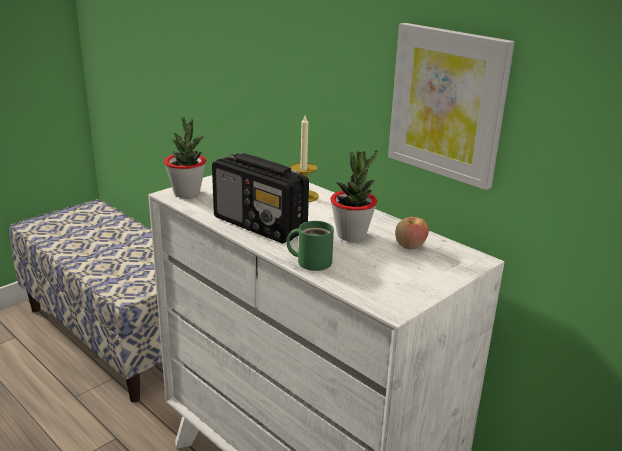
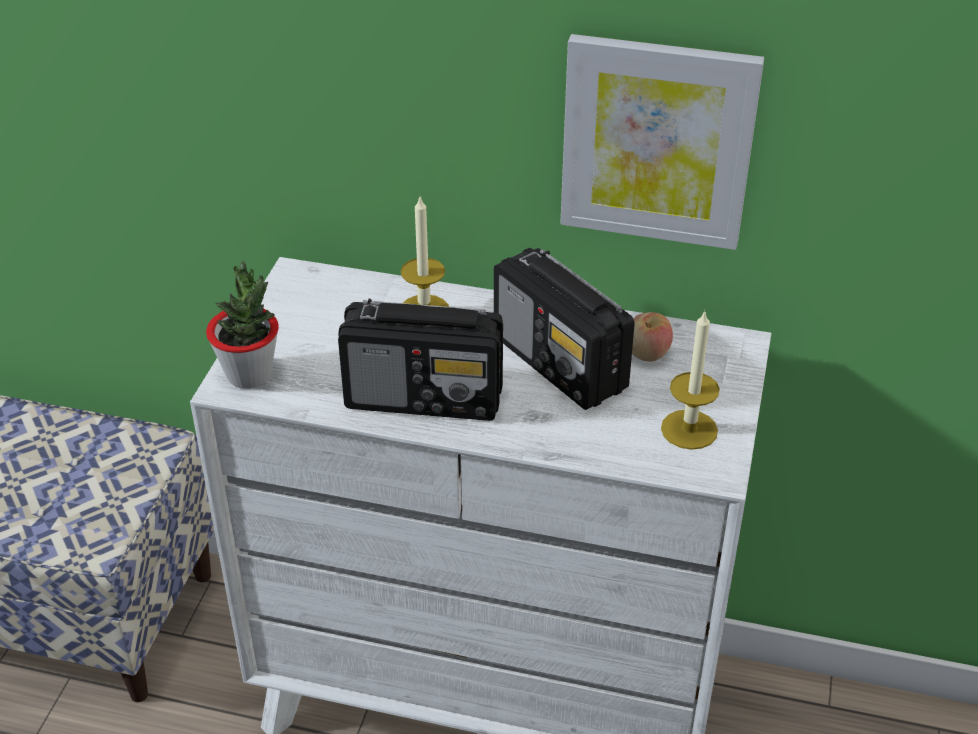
camera: 30 degrees left, 15 degrees up
green mug [286,221,334,271] -> none
potted plant [330,150,378,242] -> radio [494,248,635,410]
none -> candle [661,310,720,450]

